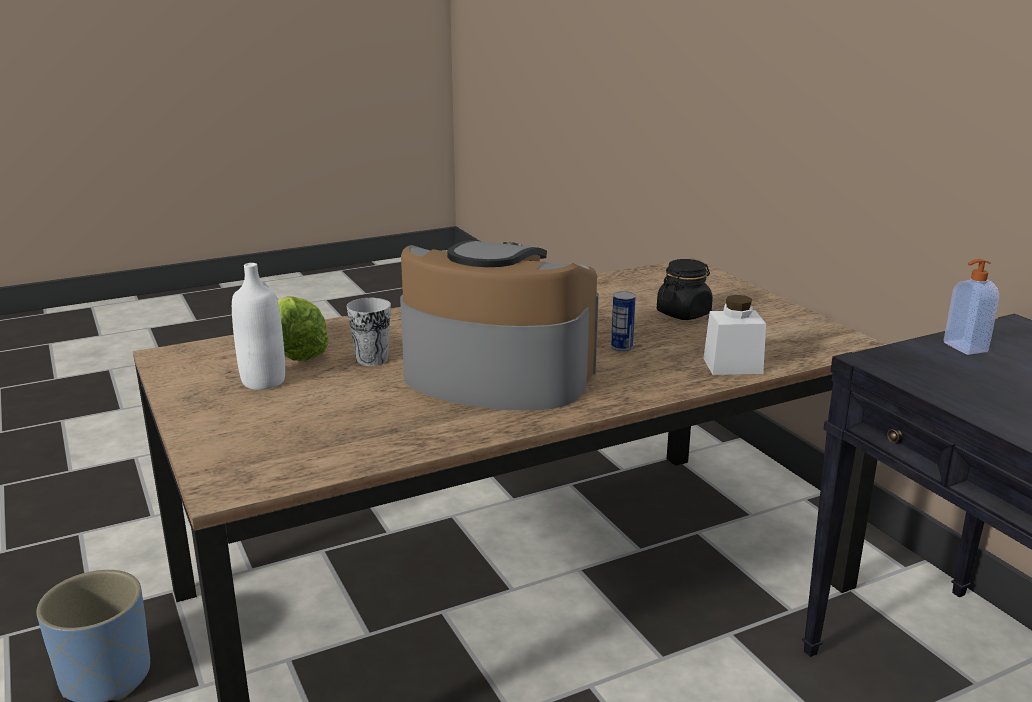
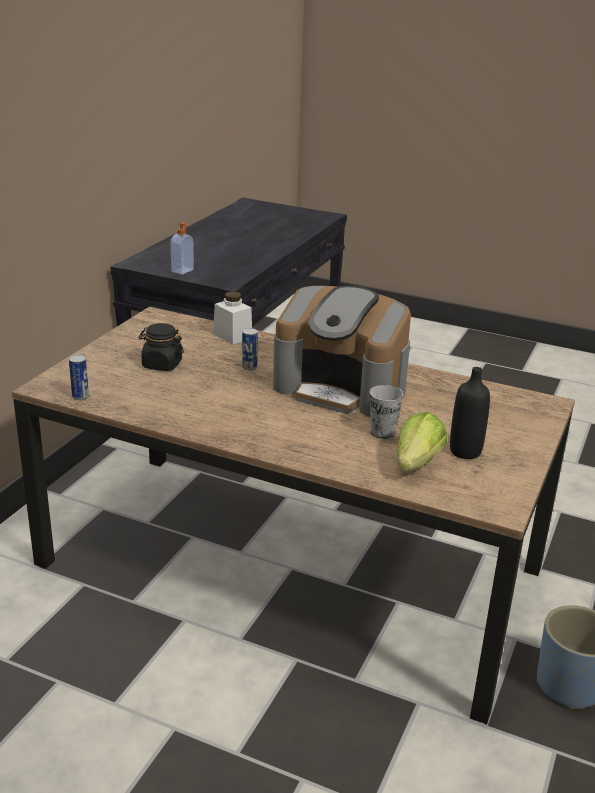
camera: 130 degrees left, 5 degrees up
white bottle [232,263,285,390] -> black bottle [450,367,490,459]
coffee machine [400,240,599,410] -> coffee machine turned 45 degrees counterclockwise [273,286,411,417]
none -> can [69,355,89,400]

